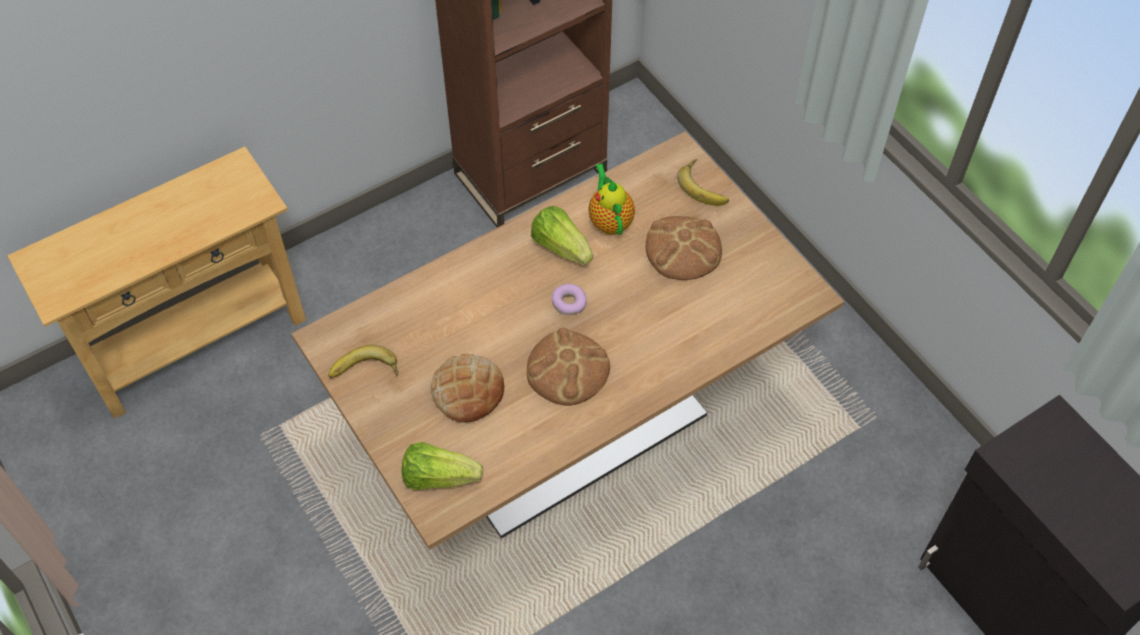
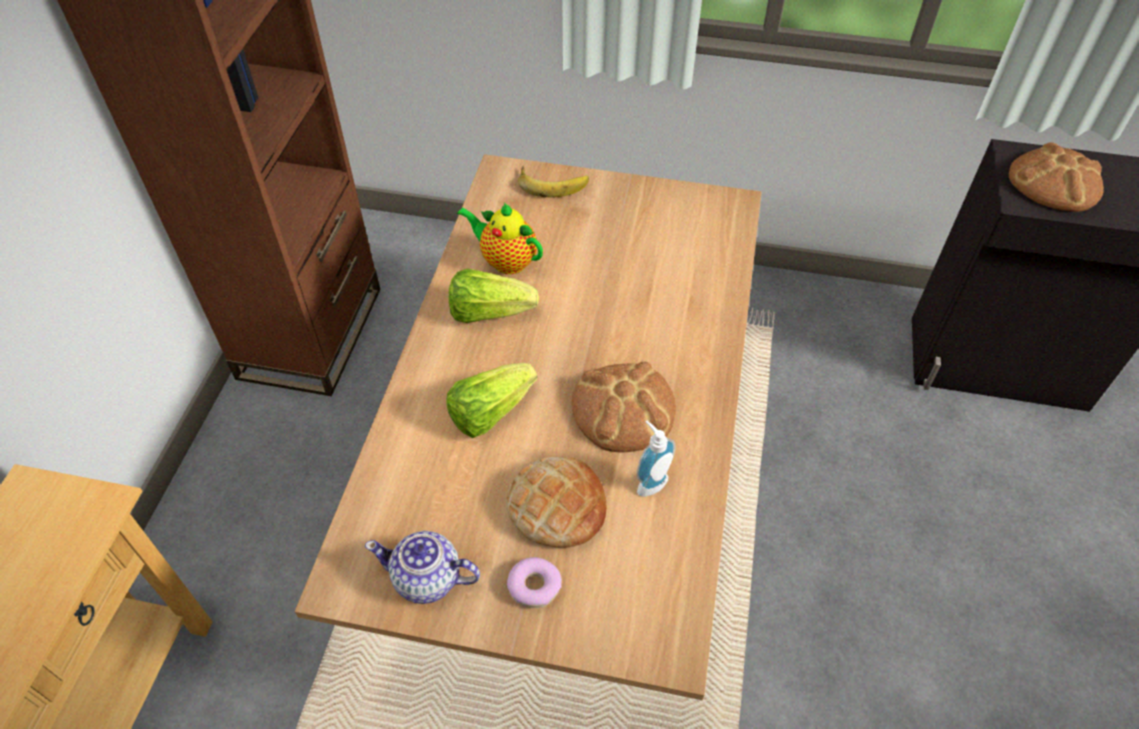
camera: 45 degrees left, 5 degrees down
banana [328,345,398,378] -> teapot [365,531,480,604]
lettuce [402,442,483,490] -> lettuce moved to [446,363,537,438]
donut [552,284,587,315] -> donut moved to [507,557,562,608]
bread [646,216,722,280] -> bread moved to [1009,142,1104,212]
none -> soap dispenser [636,421,676,497]

